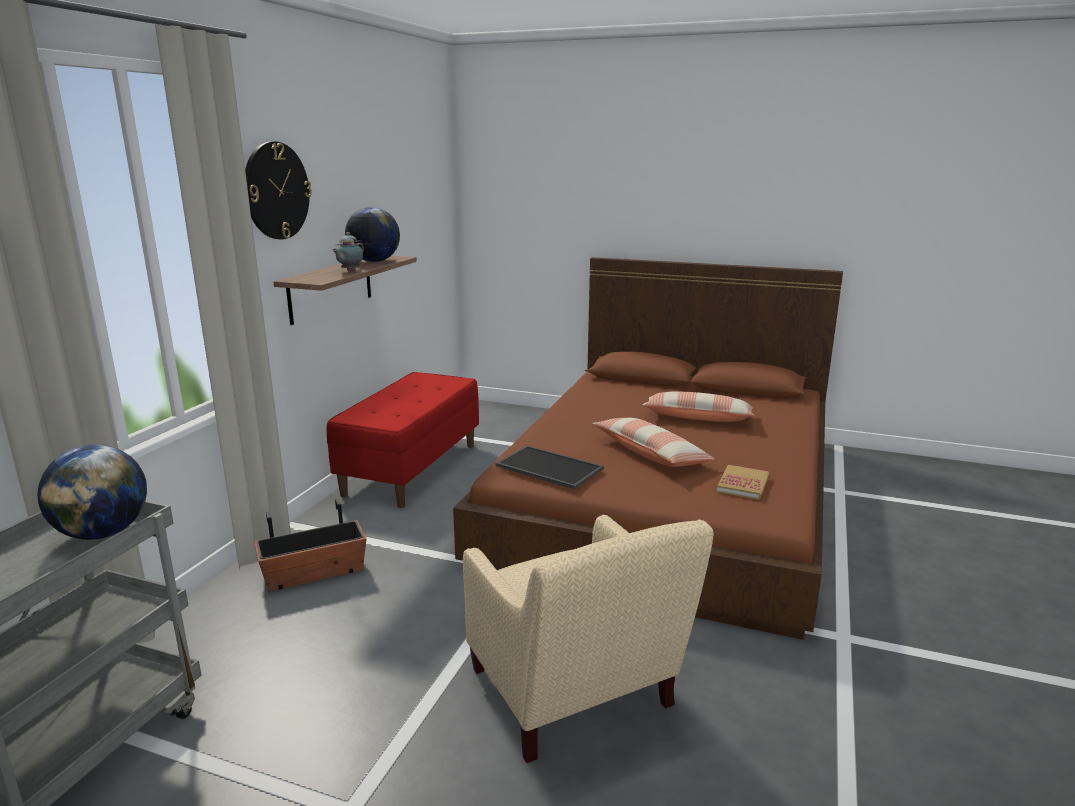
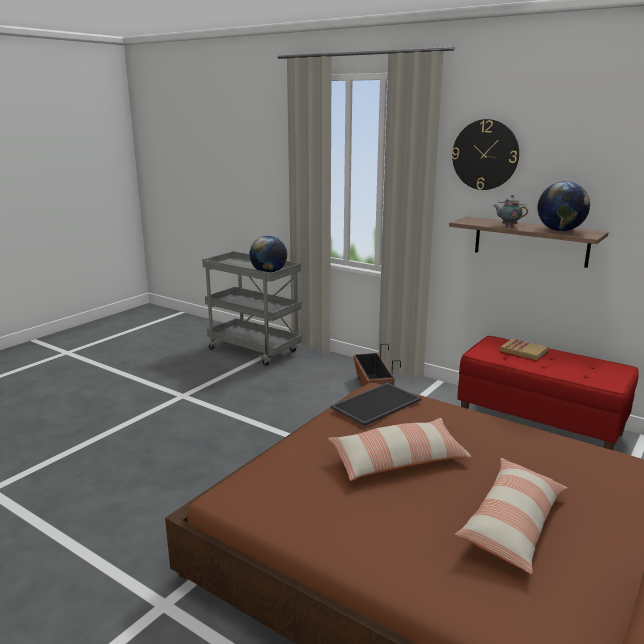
camera: 105 degrees right, 0 degrees up
beige armchair [463,515,713,763] -> none
book [717,465,769,500] -> book moved to [500,339,548,360]

